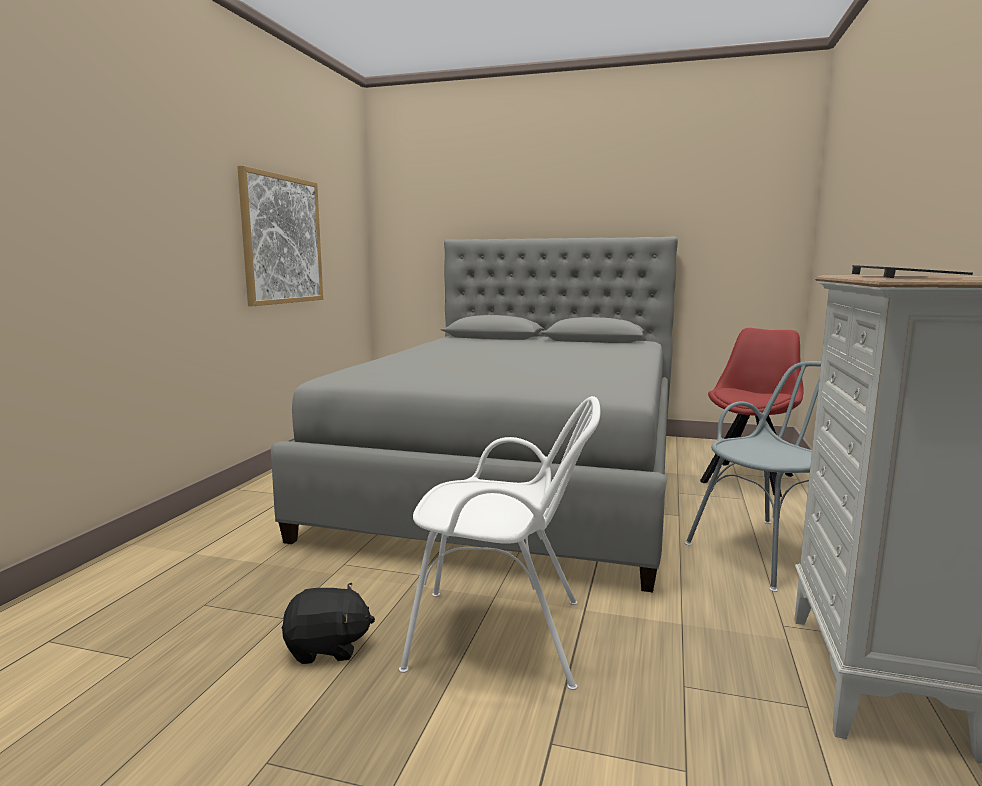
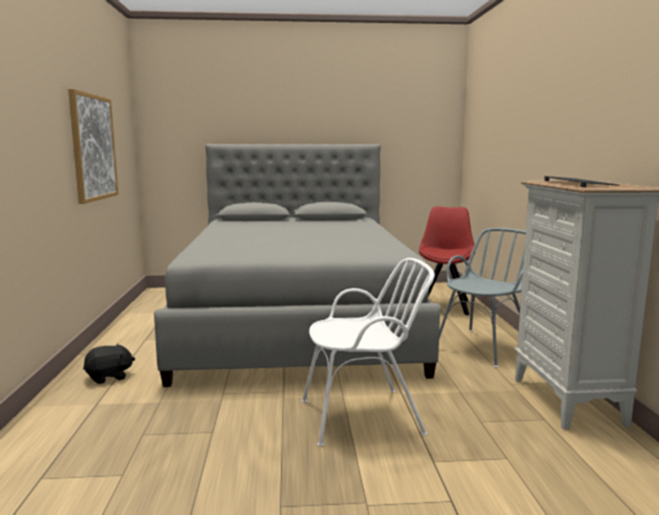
camera: 20 degrees left, 0 degrees up
black plush toy [282,583,375,664] -> black plush toy moved to [83,344,135,384]

